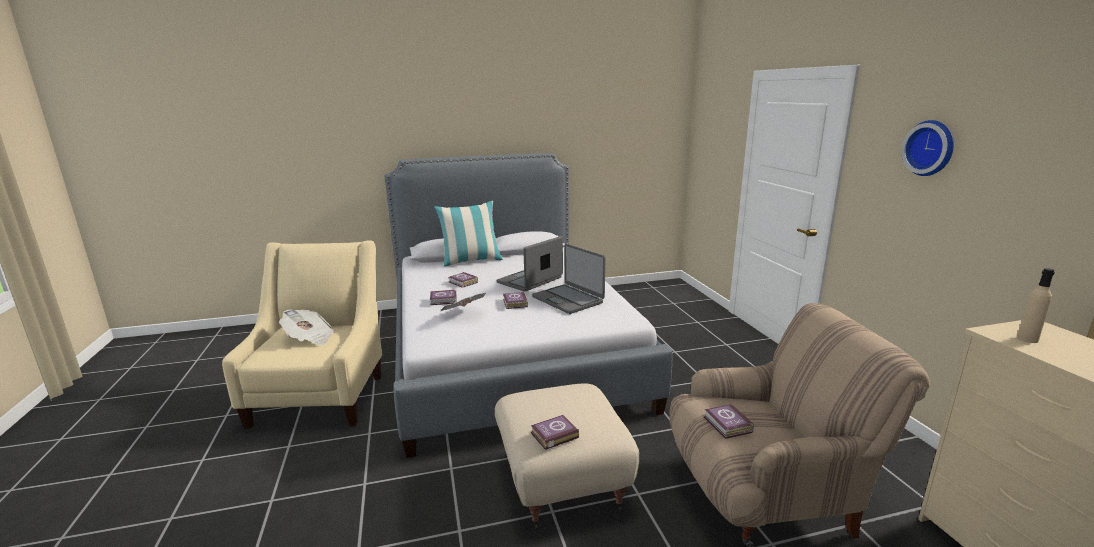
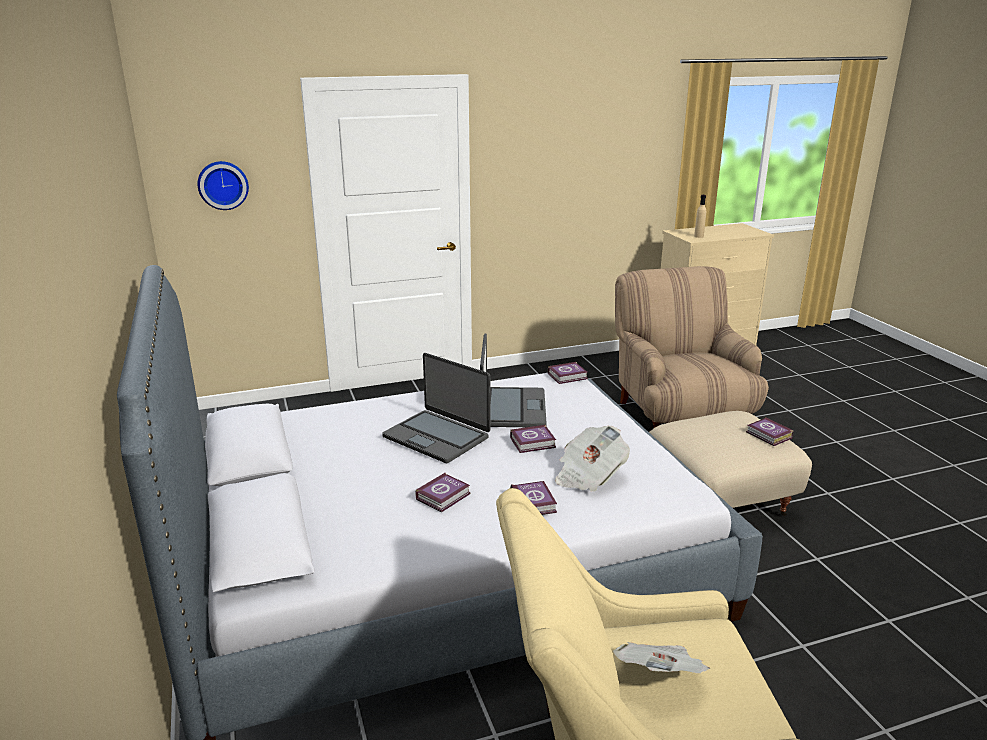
camera: 95 degrees left, 5 degrees up
pillow [434,201,503,266] -> none
laptop [532,244,606,314] -> laptop turned 45 degrees counterclockwise [480,333,547,427]
book [704,403,754,439] -> book moved to [548,362,588,384]
wall clock [901,120,954,176] -> wall clock moved to [197,161,249,210]

